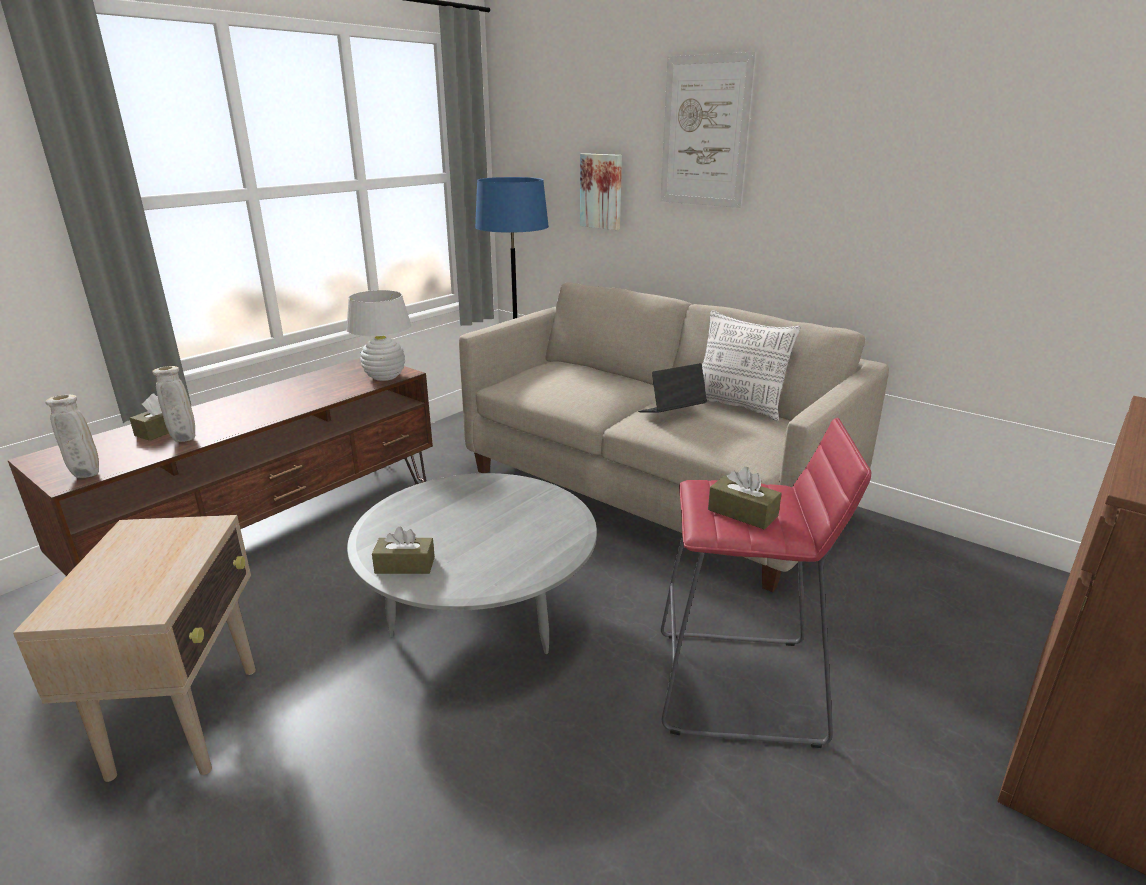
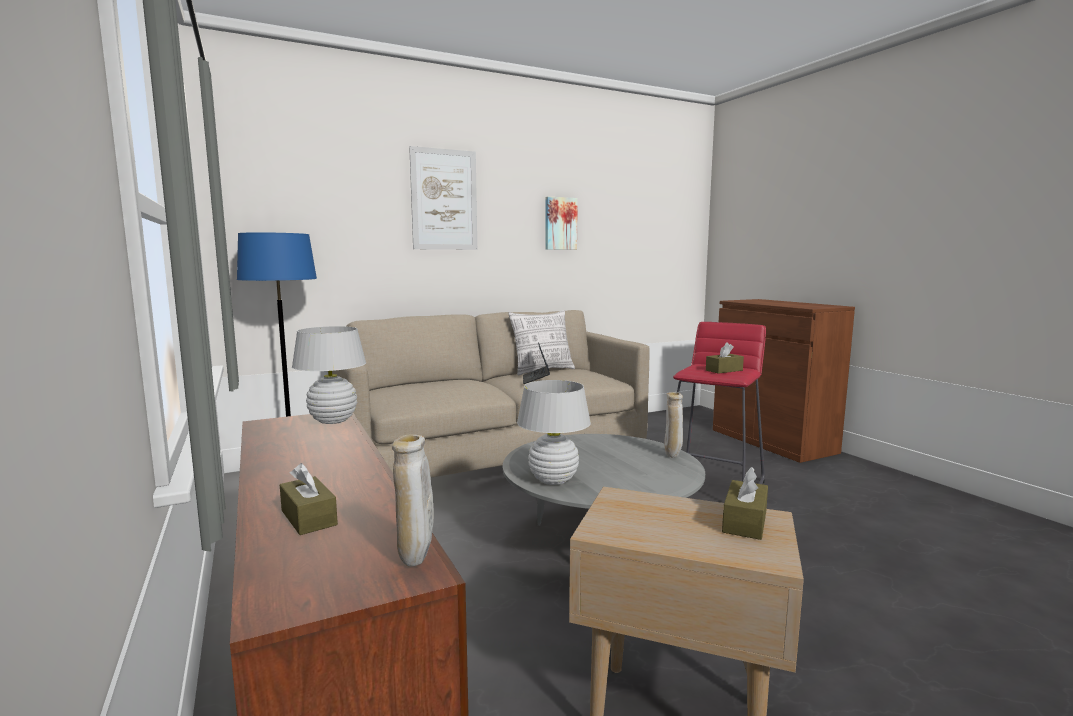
camera: 65 degrees left, 15 degrees down
beige vase [152,366,195,442] -> beige vase moved to [664,392,683,457]
brown tissue box [372,527,435,574] -> brown tissue box moved to [722,467,768,540]
picture [580,153,622,230] -> picture moved to [545,197,578,250]
none -> white table lamp [517,380,591,485]

